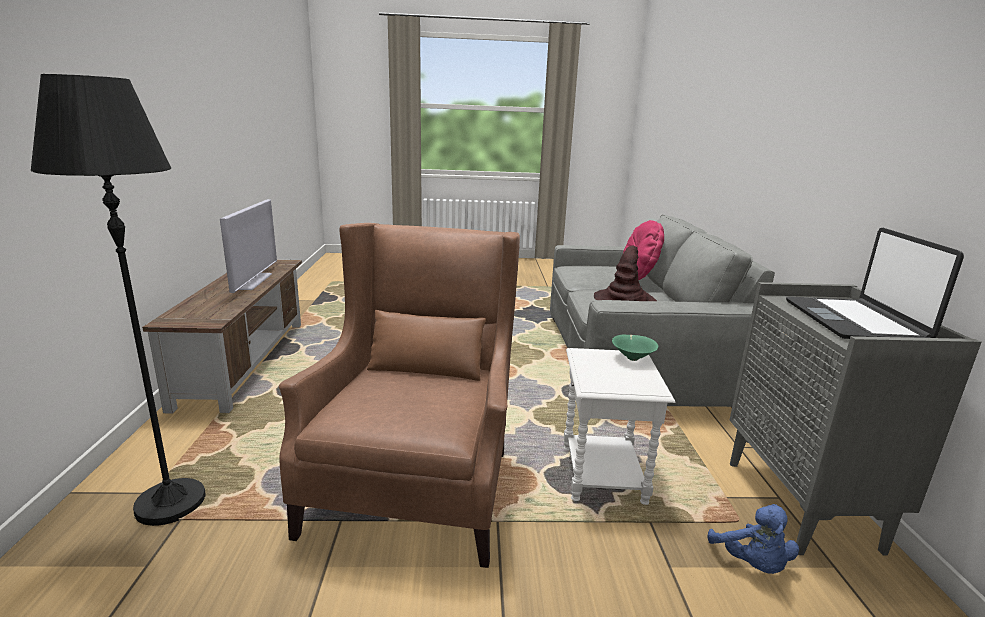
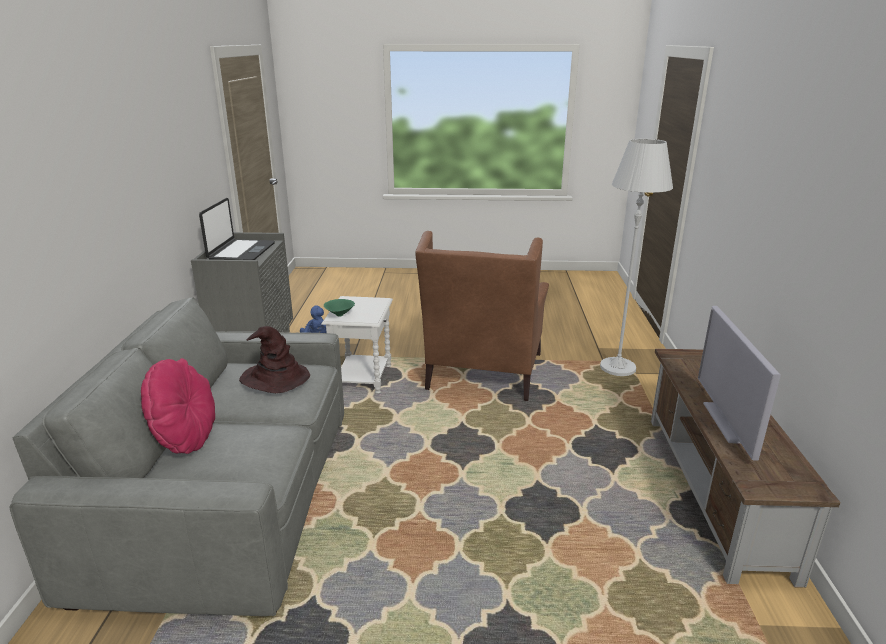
camera: 175 degrees left, 5 degrees up
black floor lamp [31,74,206,526] -> white floor lamp [600,139,673,376]

